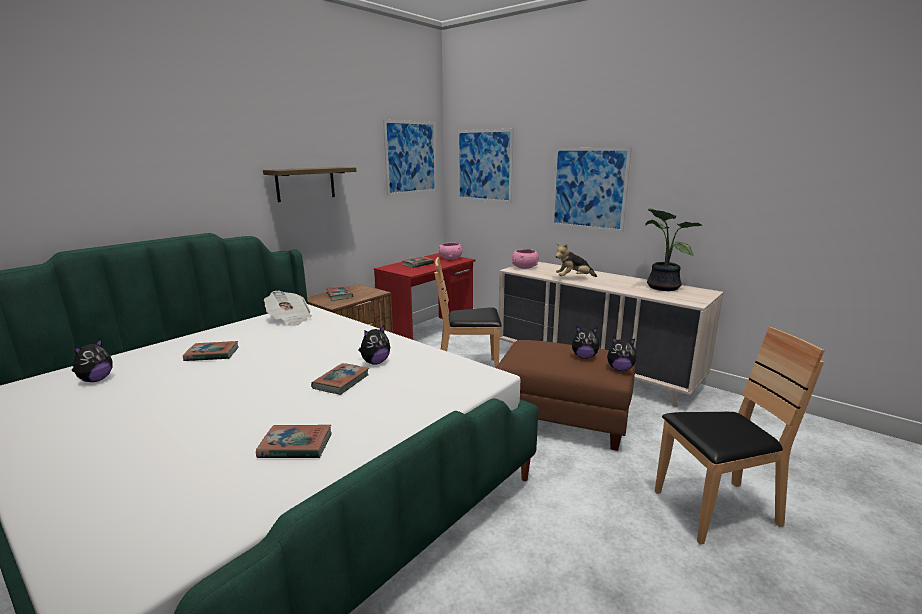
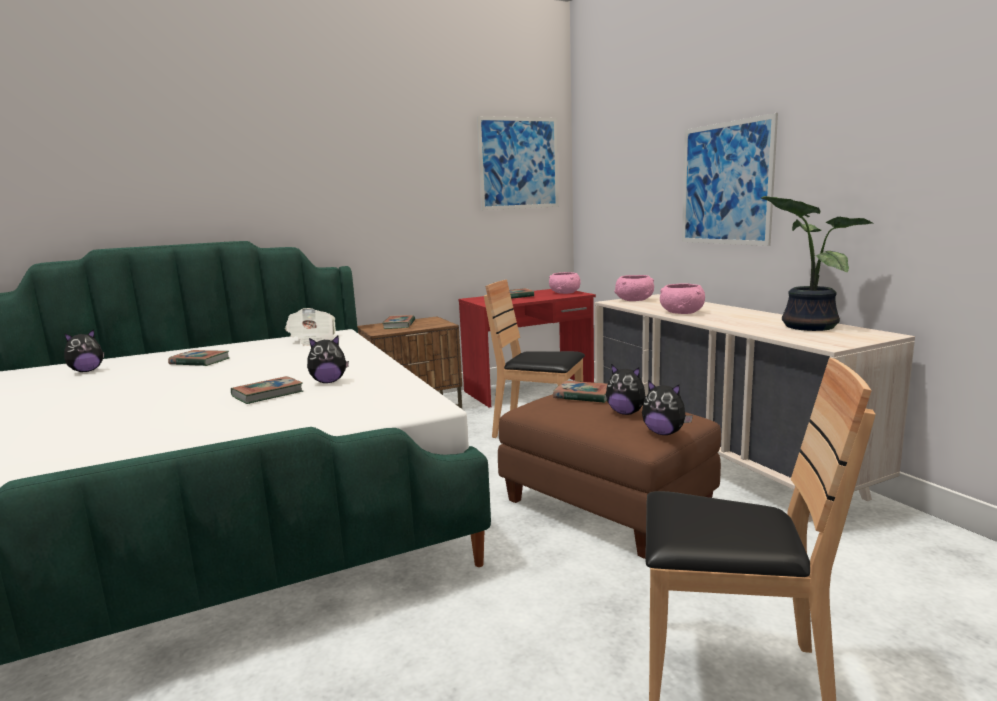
camera: 25 degrees right, 5 degrees down
book [256,425,332,458] -> book moved to [553,381,608,403]
shelf [263,167,356,202] -> none
picture [457,129,514,203] -> none
plush toy [555,244,597,277] -> pink bowl [660,283,705,314]

